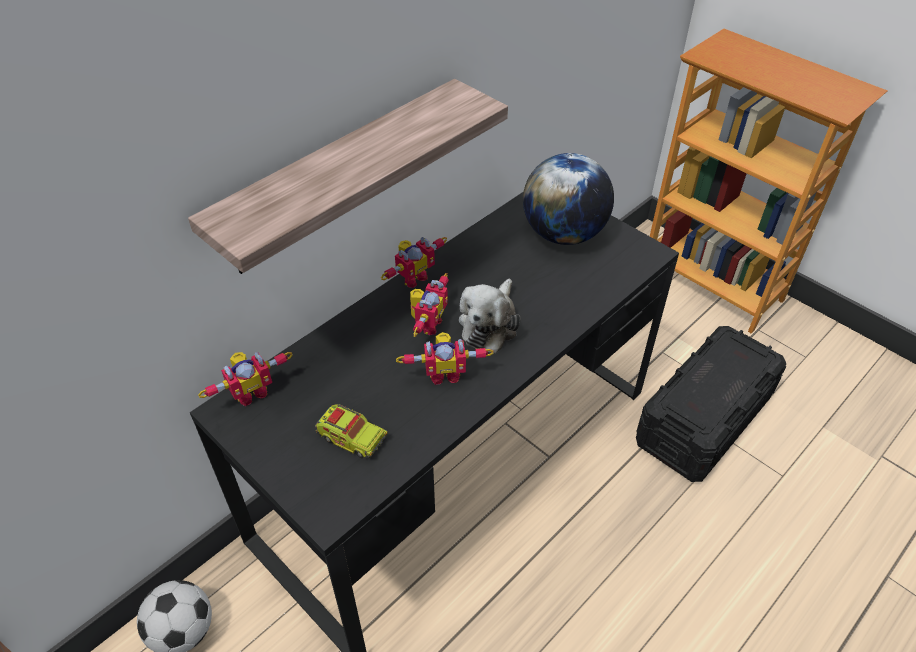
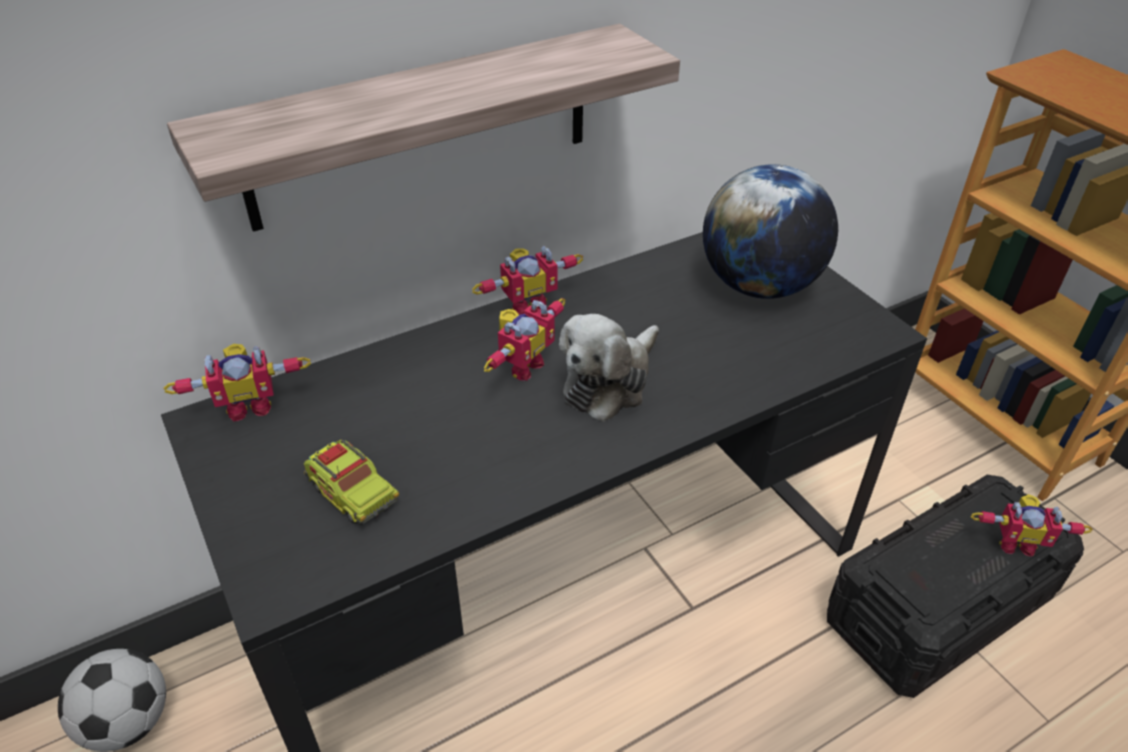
camera: 15 degrees right, 5 degrees down
toy robot [396,332,494,385] -> toy robot moved to [971,494,1093,557]

